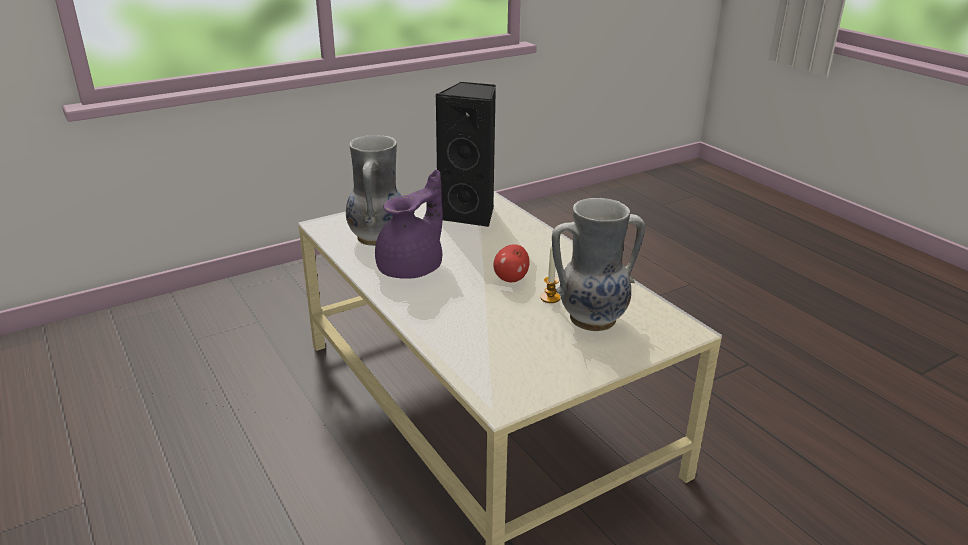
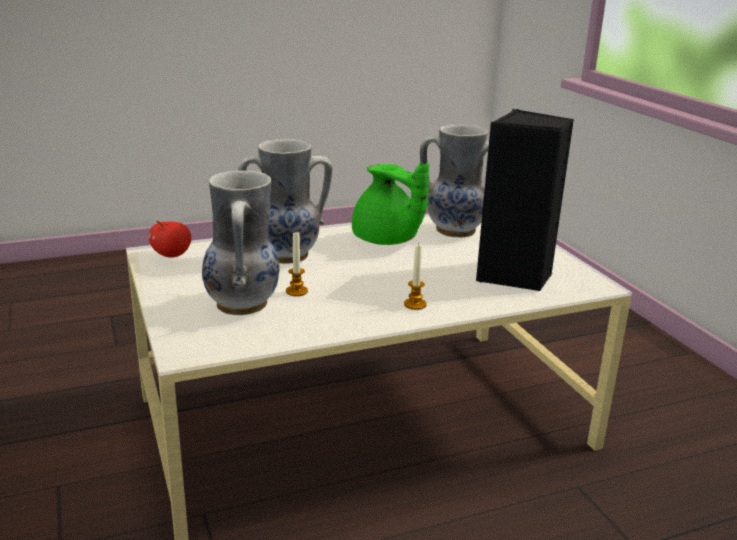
camera: 100 degrees right, 5 degrees down
purple teapot [375,170,443,279] -> green teapot [352,163,429,245]
apple [493,245,529,282] -> apple moved to [149,221,191,257]
none -> vase [238,139,332,264]
none -> candle [404,243,427,310]

